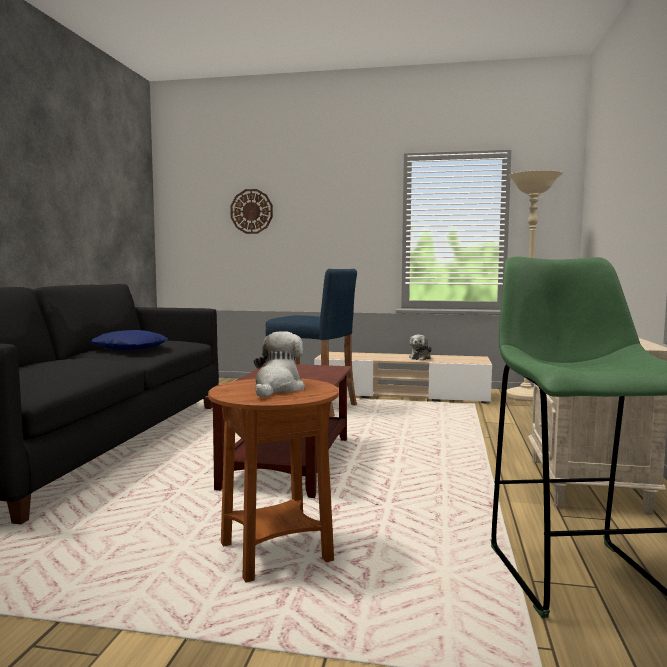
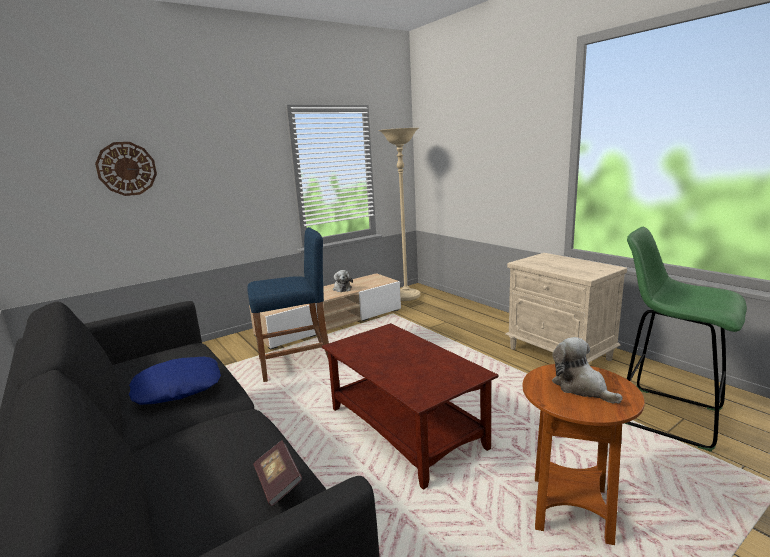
camera: 45 degrees left, 10 degrees up
none -> book [253,440,302,506]

